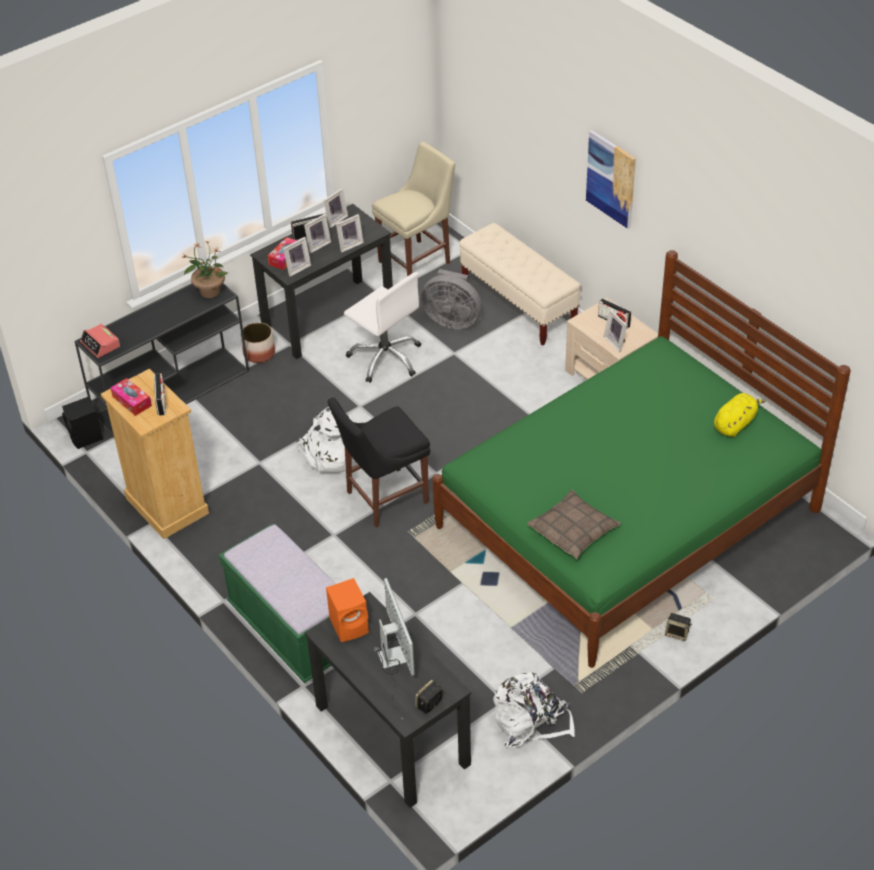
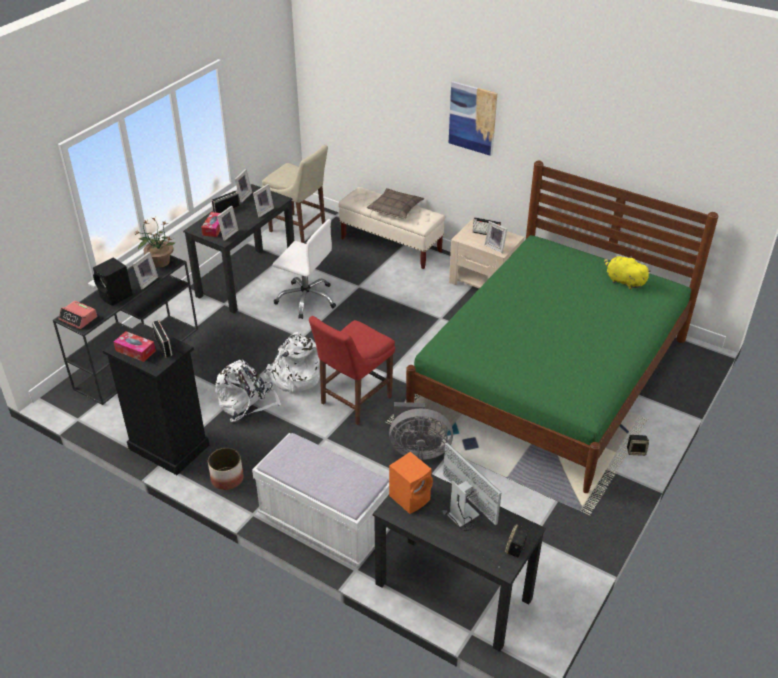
camera: 20 degrees left, 5 degrees down
black speaker [62,397,103,449] -> black speaker moved to [93,258,133,306]
beige dresser [101,369,209,539] -> black dresser [103,322,209,475]
green bench [219,523,335,683] -> white bench [252,433,389,566]
planter [241,322,275,363] -> planter moved to [208,448,244,490]
picture frame [304,214,331,253] -> picture frame moved to [133,252,158,290]
black chair [328,398,430,527] -> red chair [309,316,395,425]
beige chair [372,142,455,276] -> beige chair turned 90 degrees clockwise [262,145,328,243]
grey fan [421,269,482,329] -> grey fan moved to [389,402,453,460]
white backpack [493,672,575,748] -> white backpack moved to [215,360,281,422]
pillow [527,490,621,559] -> pillow moved to [367,188,424,219]
yellow plush toy [714,393,765,437] -> yellow plush toy turned 75 degrees counterclockwise [604,256,651,289]

